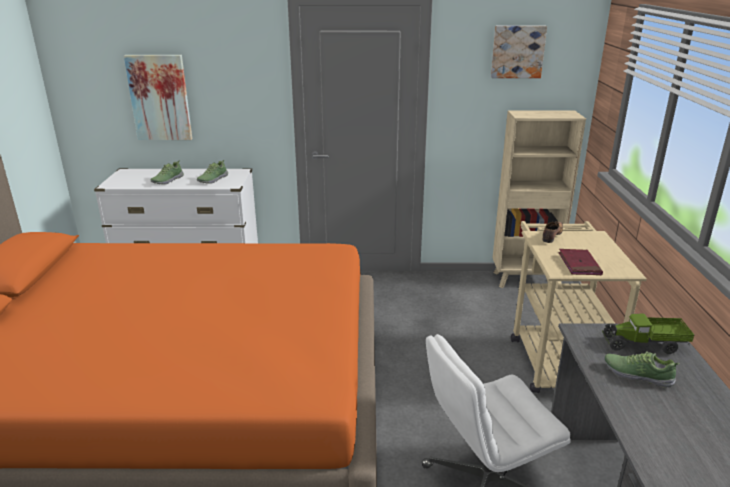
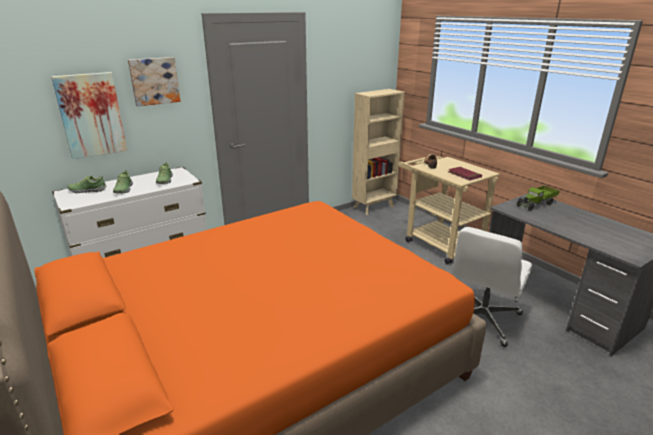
camera: 35 degrees left, 0 degrees up
picture [491,26,547,78] -> picture moved to [128,57,181,106]
shoe [604,351,680,388] -> shoe moved to [67,176,106,193]

